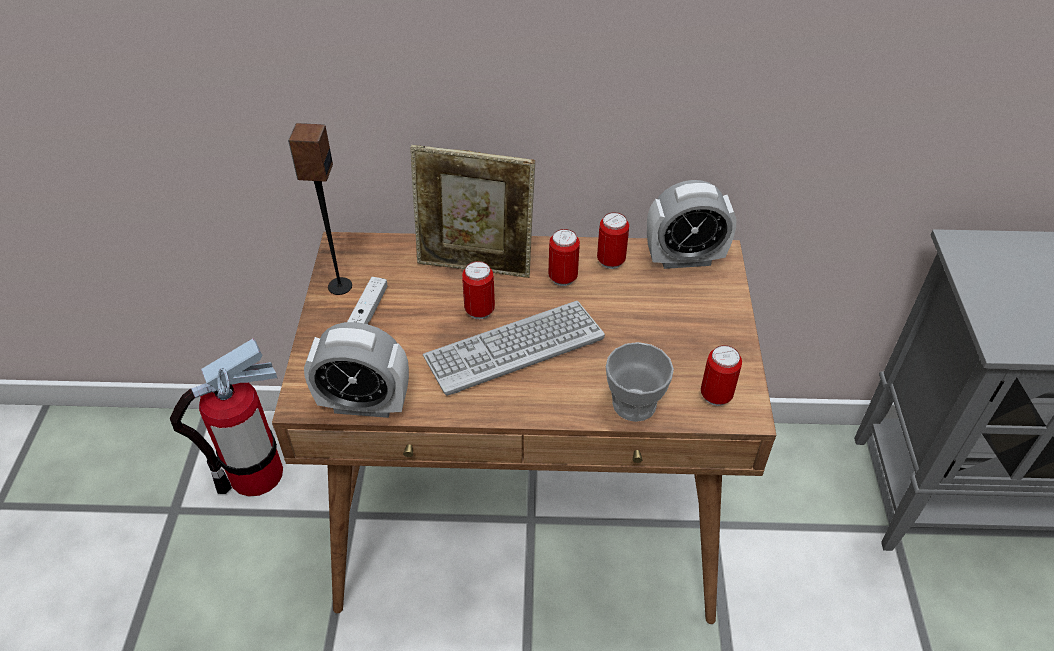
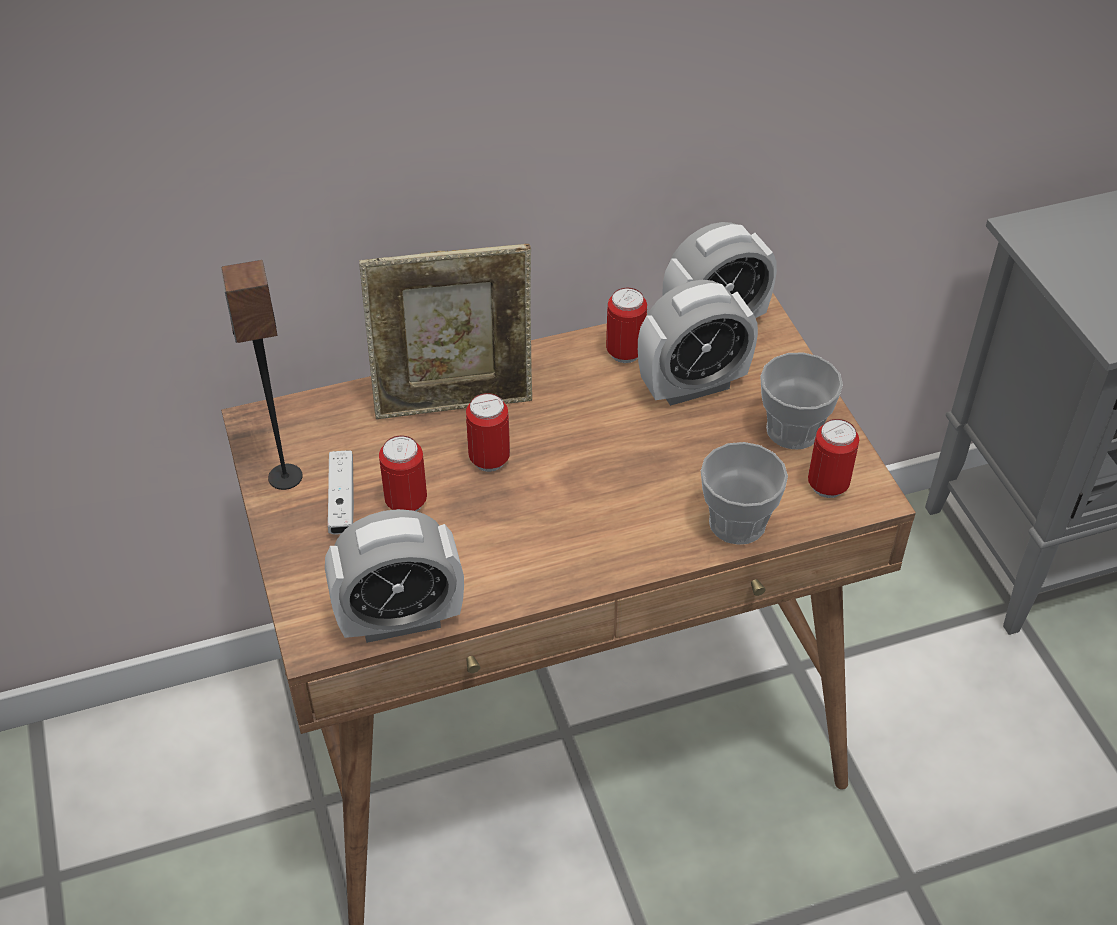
camera: 20 degrees left, 0 degrees up
fire extinguisher [170,338,283,497] -> none
keyboard [423,301,605,396] -> none
can [549,229,580,286] -> can moved to [379,436,427,512]
none -> alarm clock [638,280,758,406]
none -> cup [760,353,843,449]

